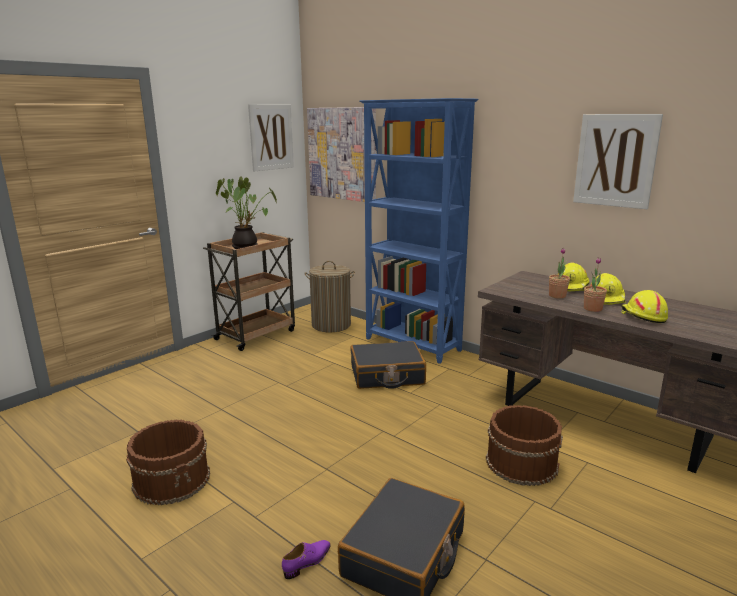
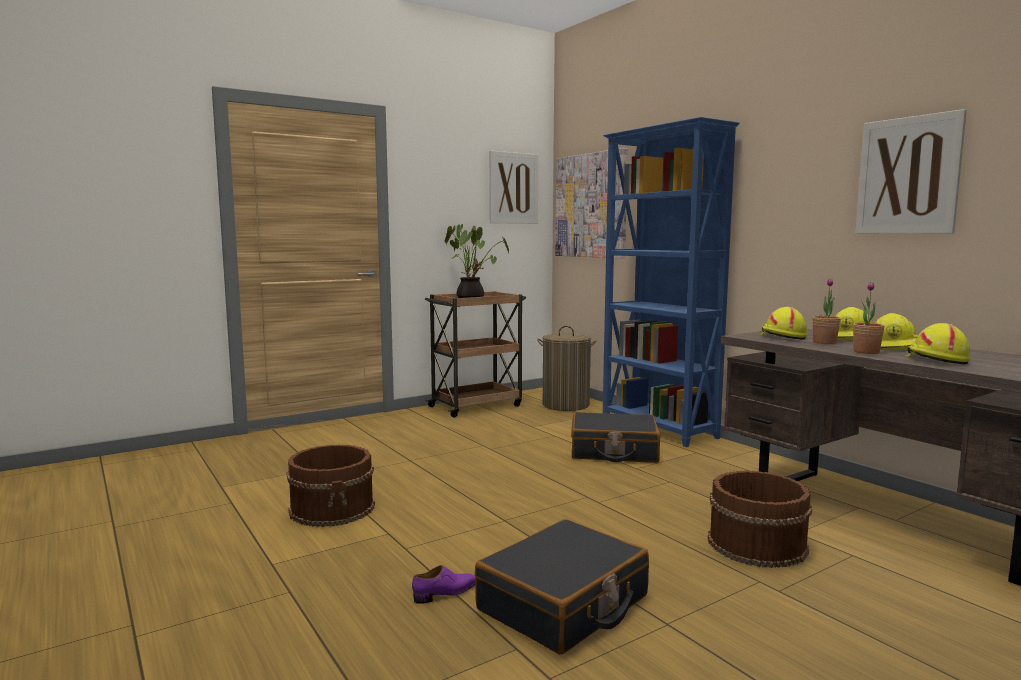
camera: 15 degrees right, 10 degrees down
none -> yellow hard hat [760,307,807,340]

